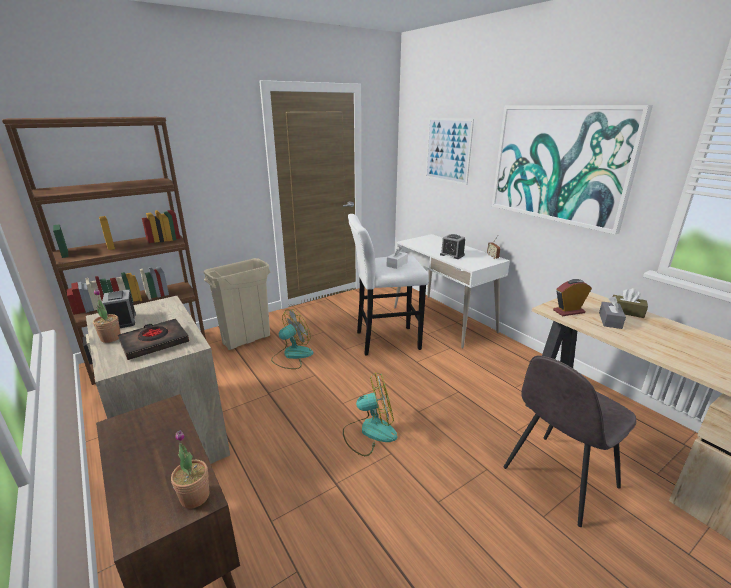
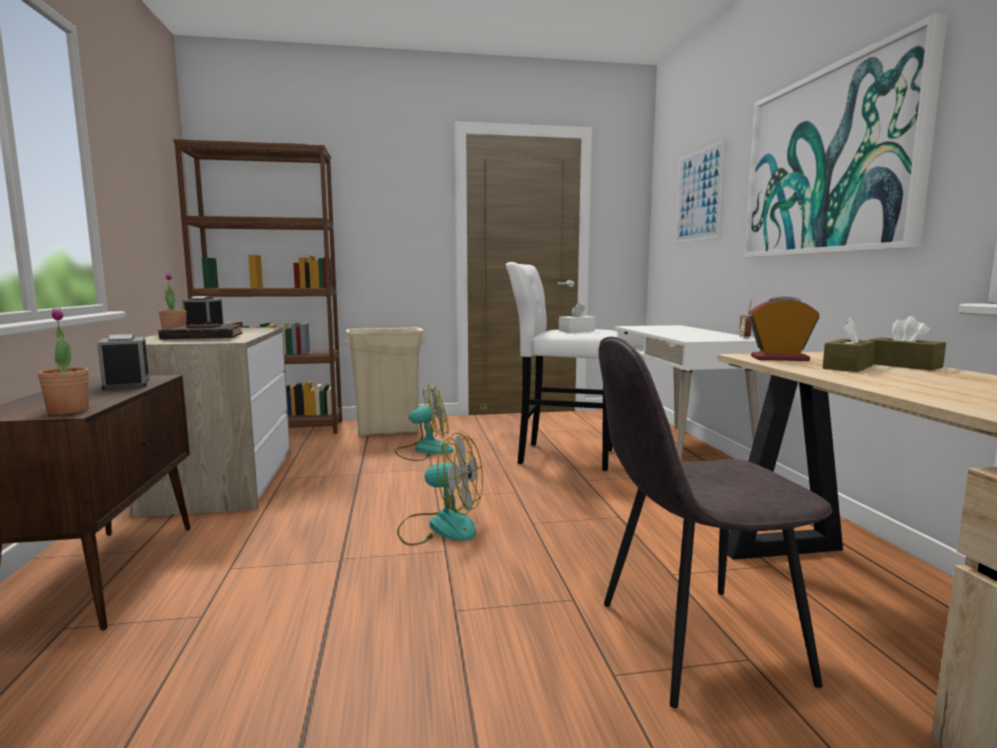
camera: 25 degrees right, 15 degrees down
alarm clock [440,234,465,259] -> alarm clock moved to [97,334,149,390]
grey tissue box [599,296,626,329] -> brown tissue box [823,317,876,372]

